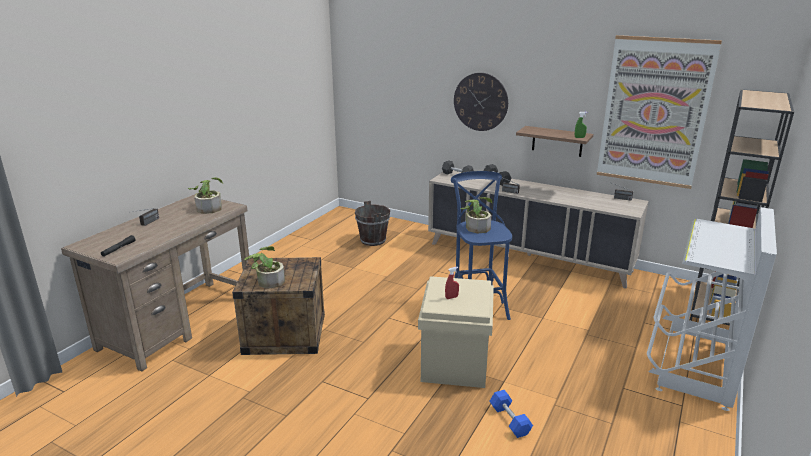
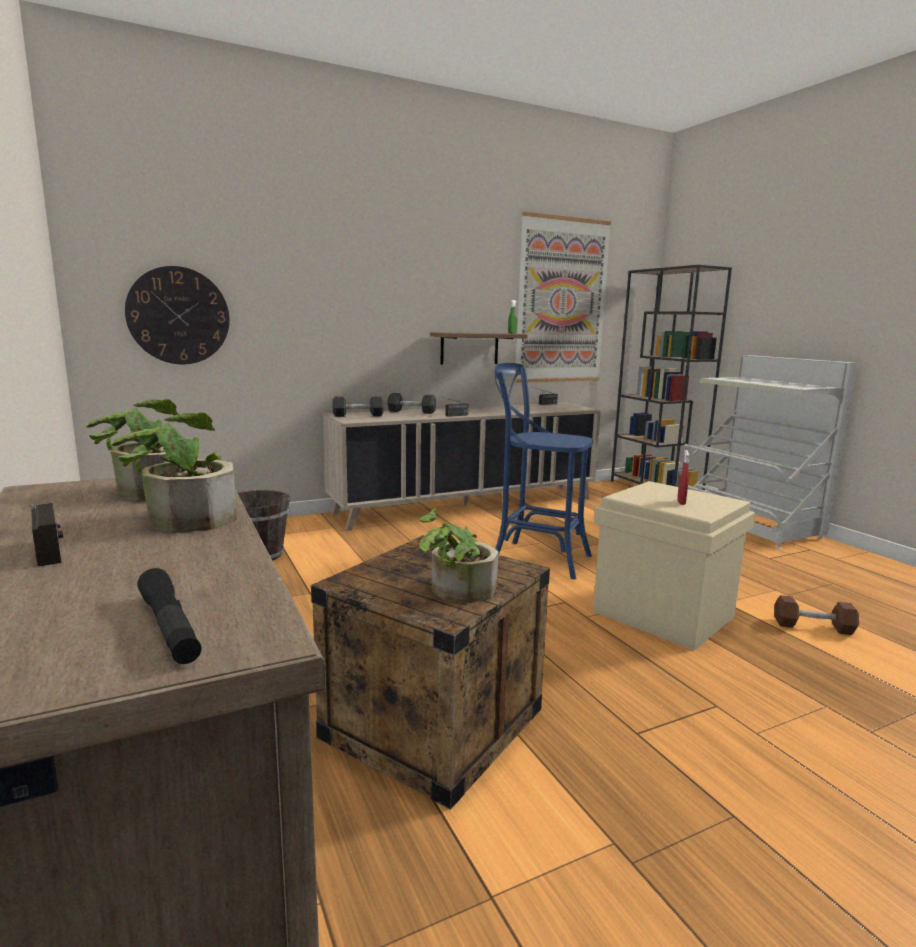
camera: 55 degrees left, 10 degrees down
wall clock [454,73,508,131] -> wall clock moved to [125,266,230,364]
potted plant [460,197,493,233] -> potted plant moved to [110,412,237,533]
blue dumbbell [489,390,533,438] -> brown dumbbell [774,595,859,635]

